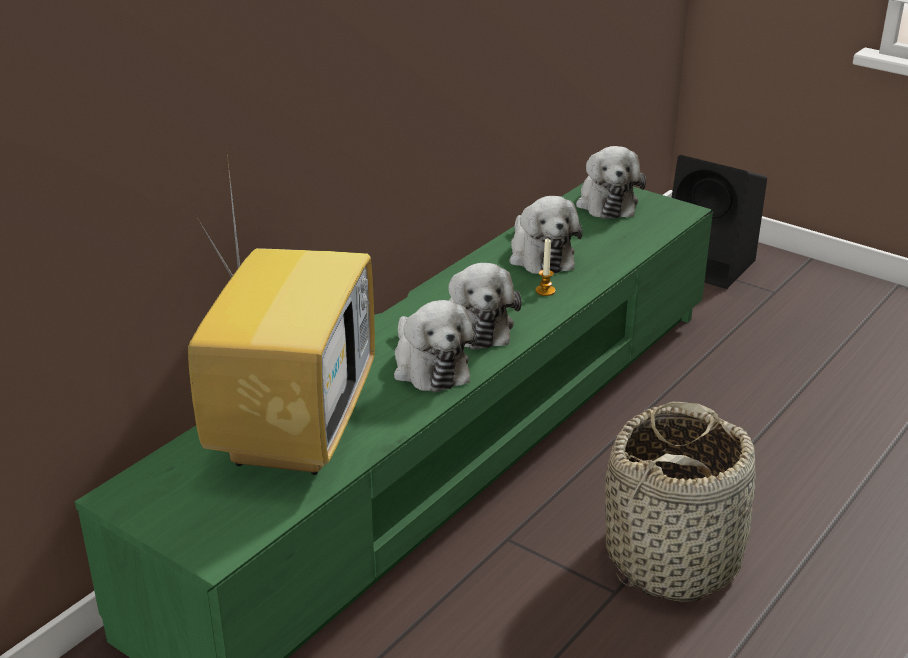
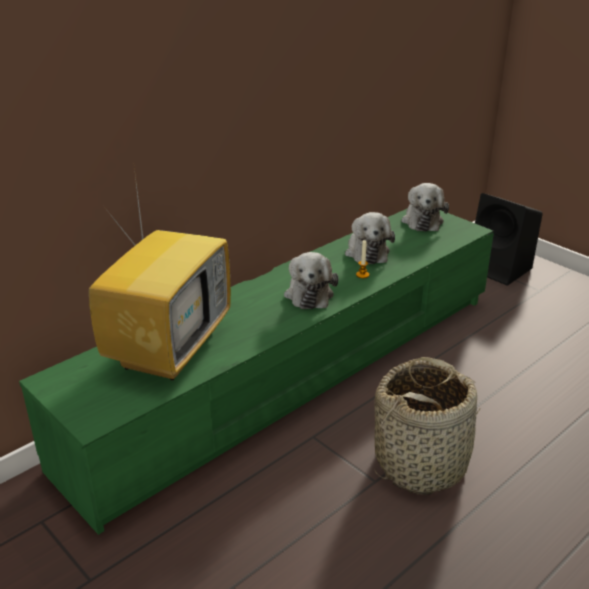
camera: 10 degrees right, 0 degrees up
plush toy [394,300,477,392] -> none

